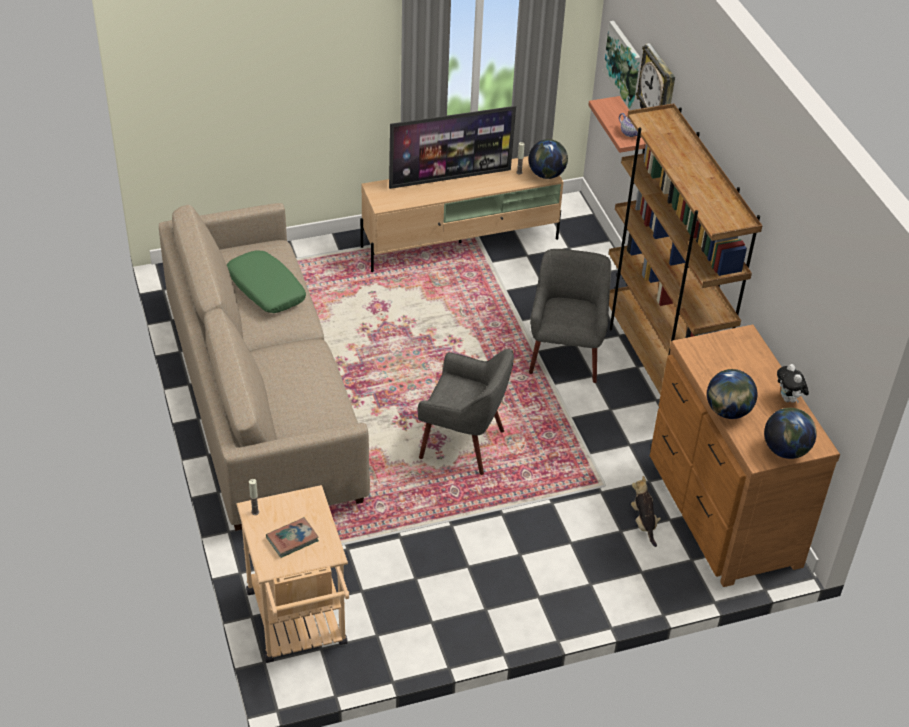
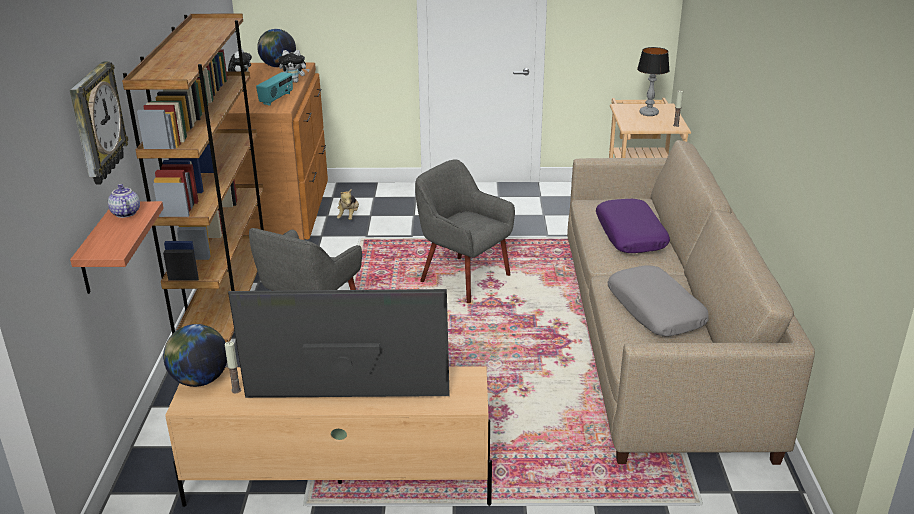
camera: 160 degrees left, 15 degrees down
green pillow [227,250,306,313] -> grey pillow [608,265,709,336]
book [266,517,319,558] -> table lamp [637,47,670,116]
picture [603,21,640,109] -> none
globe [707,369,758,419] -> plush toy [278,50,310,83]
none -> radio [256,72,293,106]
none -> purple pillow [596,199,670,253]

